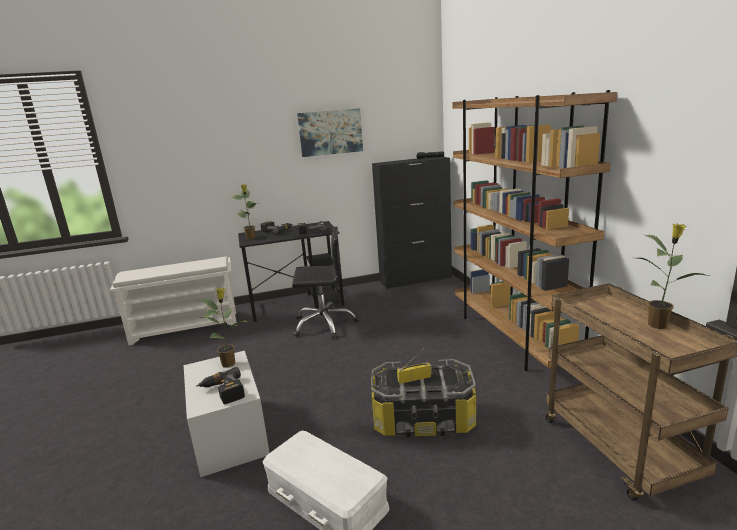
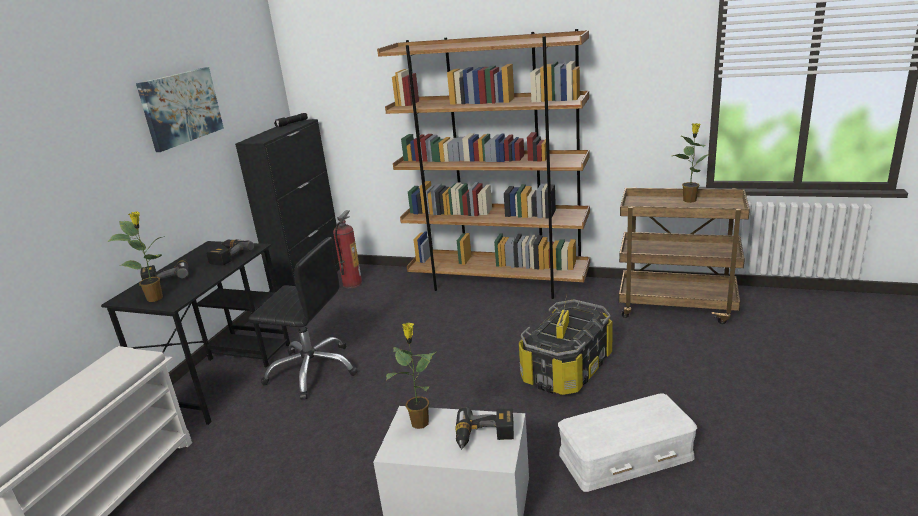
camera: 55 degrees left, 5 degrees up
black office chair [292,226,359,339] -> black office chair turned 75 degrees clockwise [248,237,358,400]
none -> fire extinguisher [333,210,362,288]

